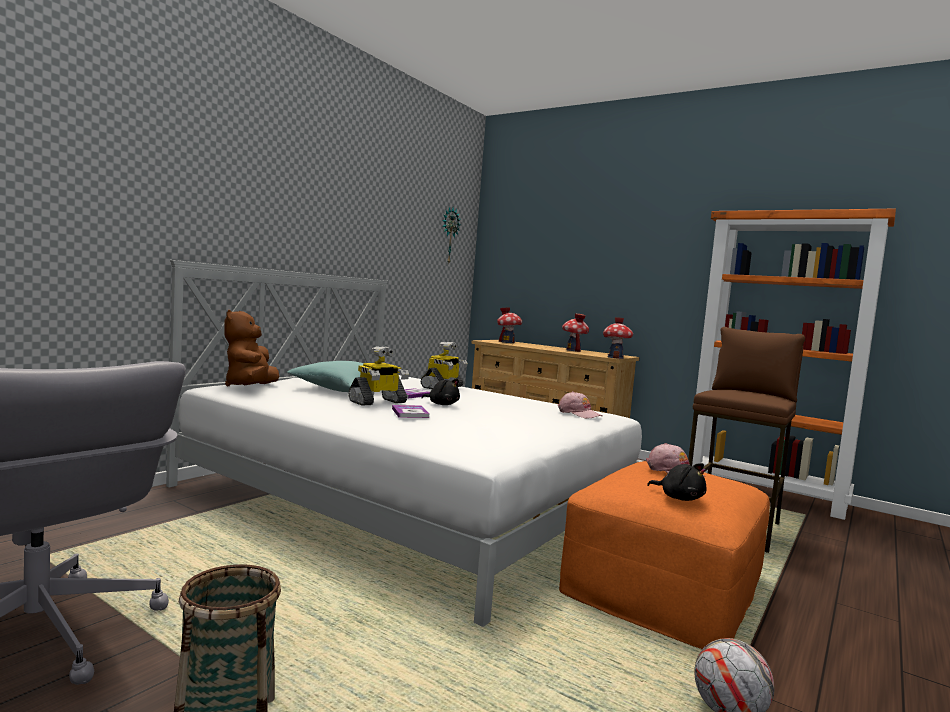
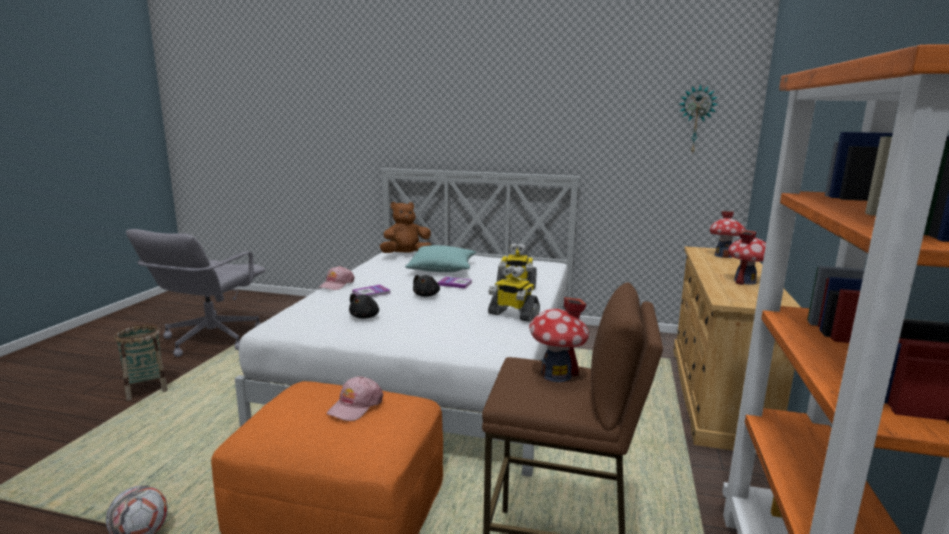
camera: 70 degrees right, 10 degrees up
toy robot [348,346,409,406] -> toy robot moved to [488,265,540,322]
pink cap [558,391,602,419] -> pink cap moved to [319,266,354,290]
toy house [603,317,633,359] -> toy house moved to [529,297,589,382]
black plush toy [647,463,707,501] -> black plush toy moved to [349,293,379,319]

